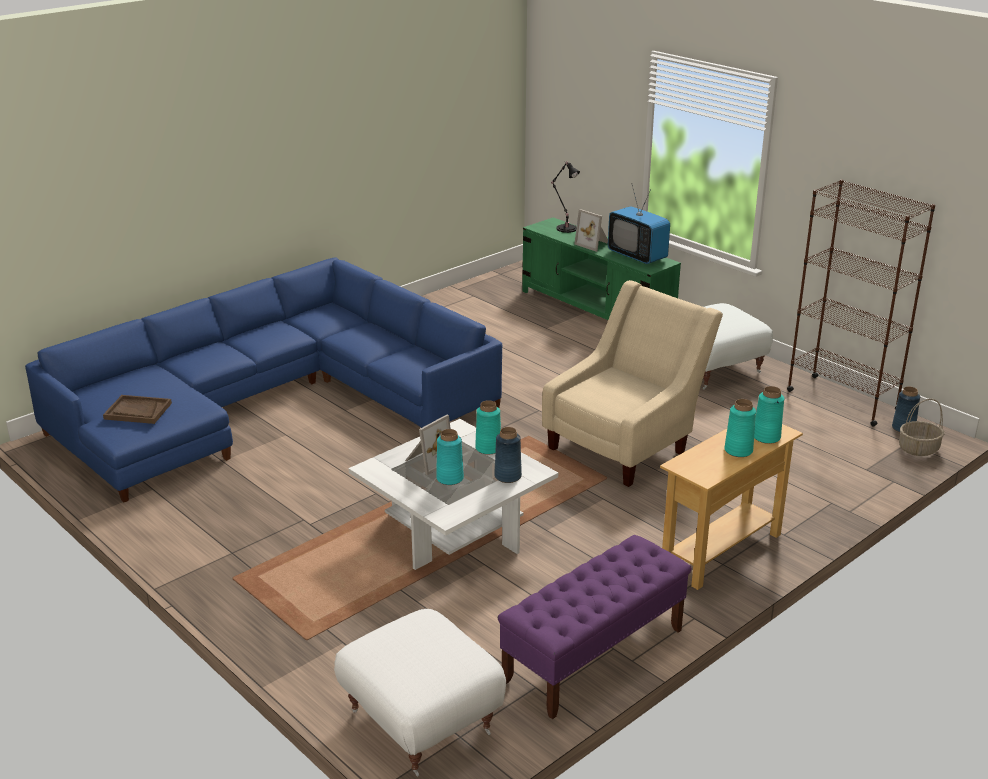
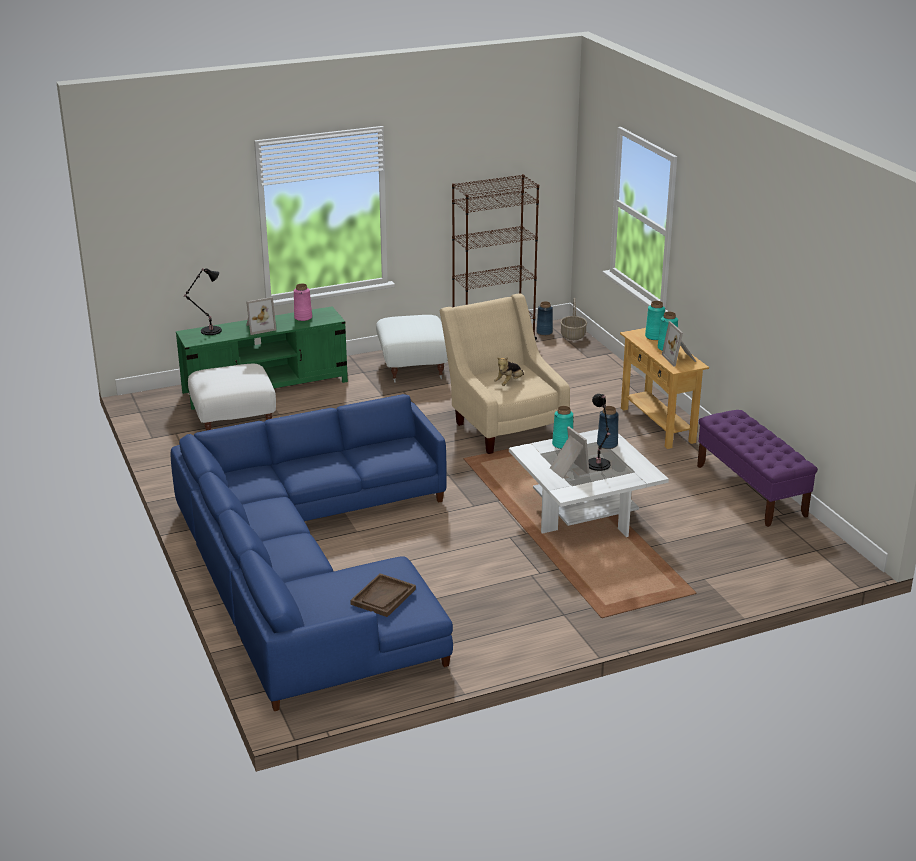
camera: 70 degrees left, 0 degrees up
white ottoman [334,609,506,777] -> white ottoman moved to [188,364,276,430]
turquoise vase [436,429,464,485] -> black table lamp [588,394,611,471]
television [608,185,670,264] -> pink vase [294,284,312,321]
none -> plush toy [494,357,524,386]
none -> picture frame [662,321,696,367]

